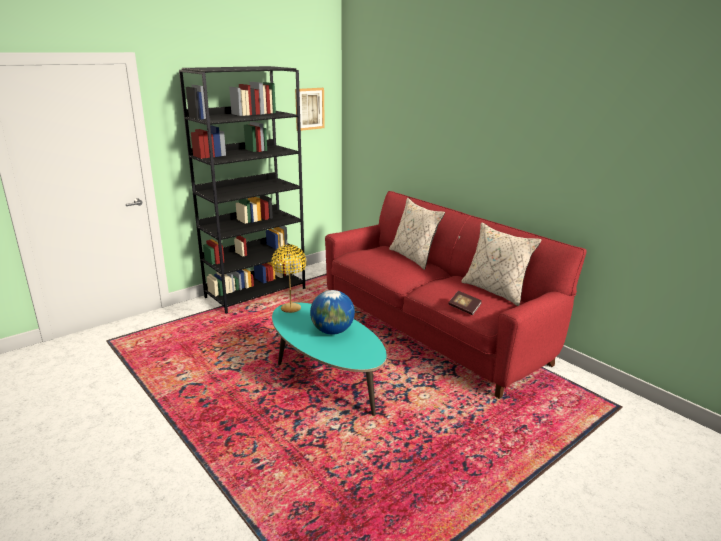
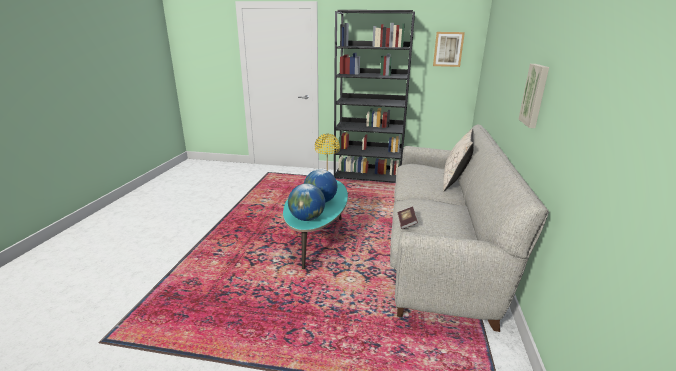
camera: 50 degrees right, 0 degrees up
red sofa [325,191,587,399] -> grey sofa [390,124,549,332]
beige pillow [461,222,542,306] -> none
none -> globe [288,184,325,221]
none -> picture [519,64,549,128]

